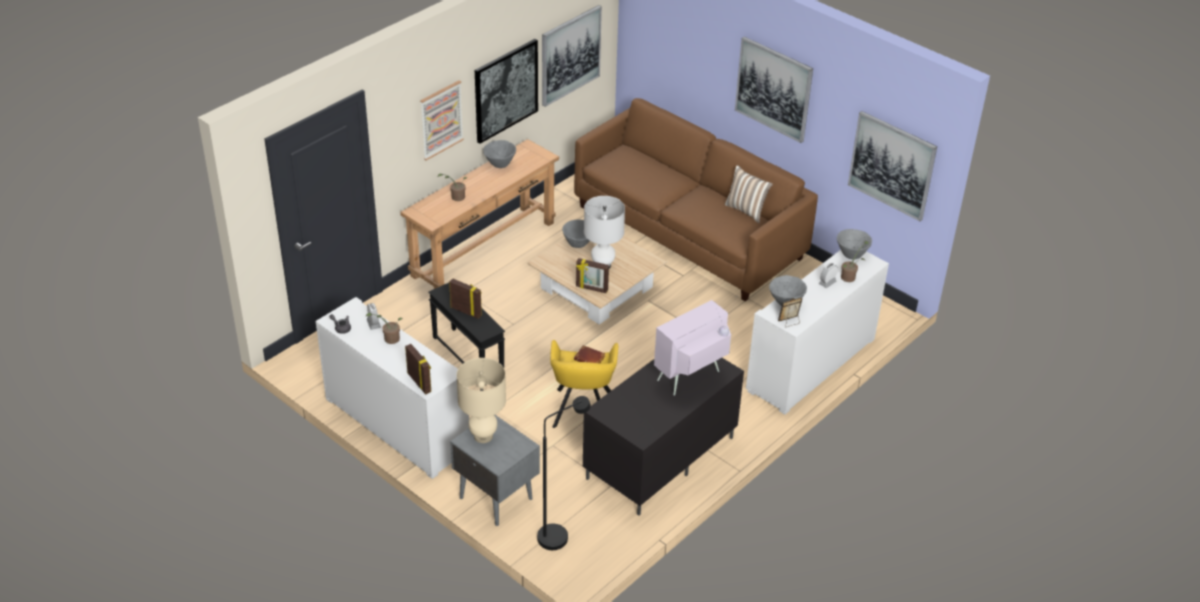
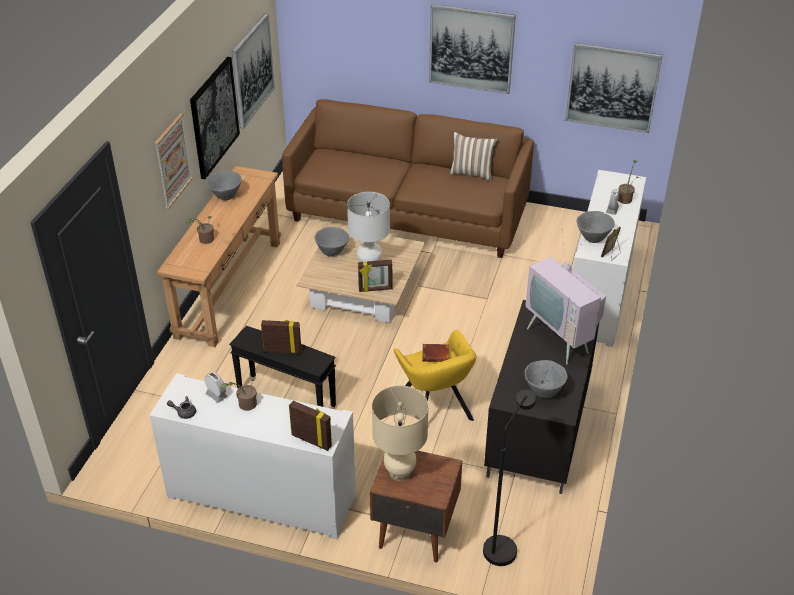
camera: 25 degrees left, 0 degrees up
grey nightstand [450,415,540,526] -> brown nightstand [370,451,462,562]
television [654,296,737,396] -> television turned 60 degrees counterclockwise [525,228,606,364]
grey bowl [837,229,872,259] -> grey bowl moved to [524,360,568,398]

